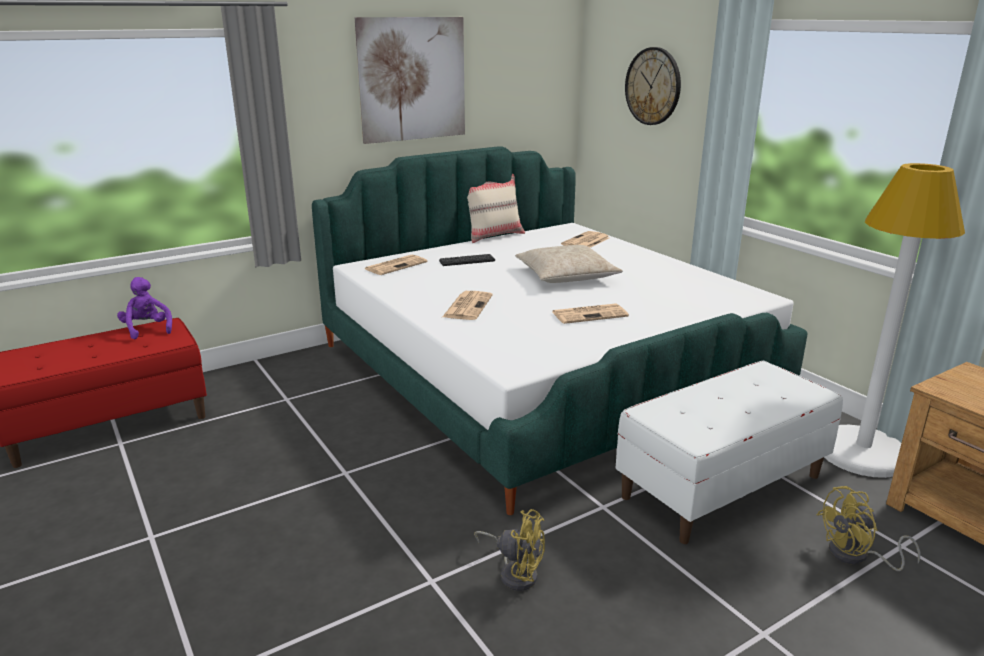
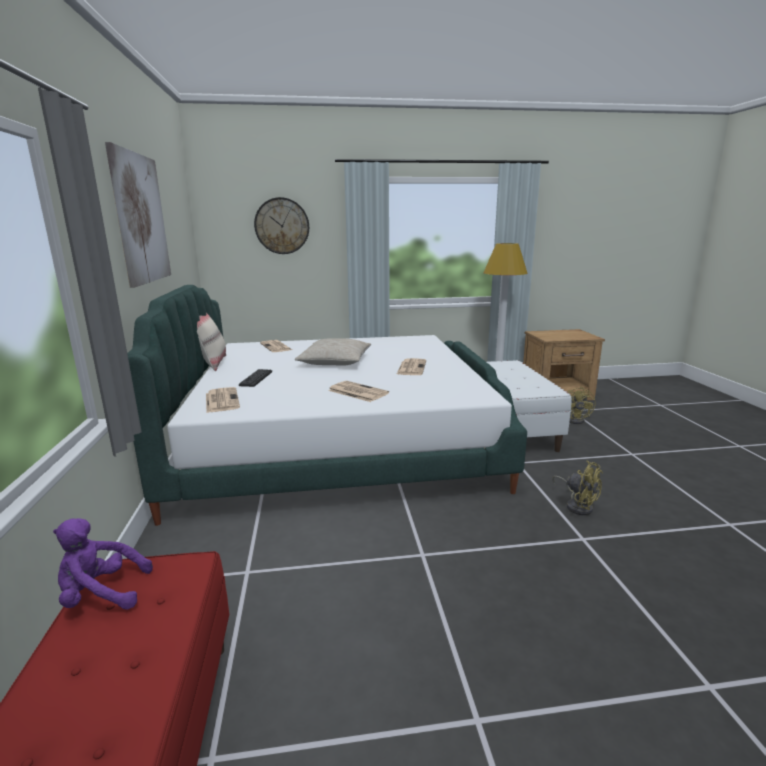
camera: 65 degrees left, 5 degrees down
yellow fan [474,509,545,591] -> yellow fan turned 90 degrees clockwise [552,461,603,515]

